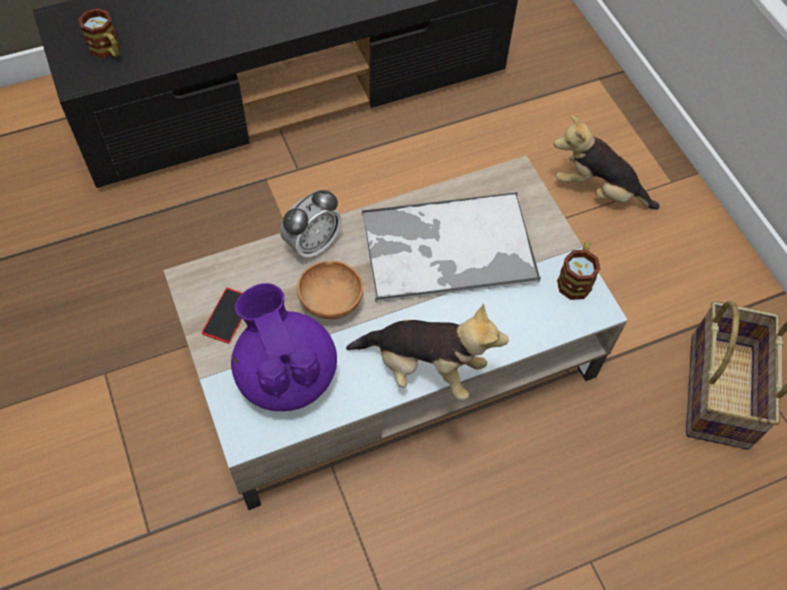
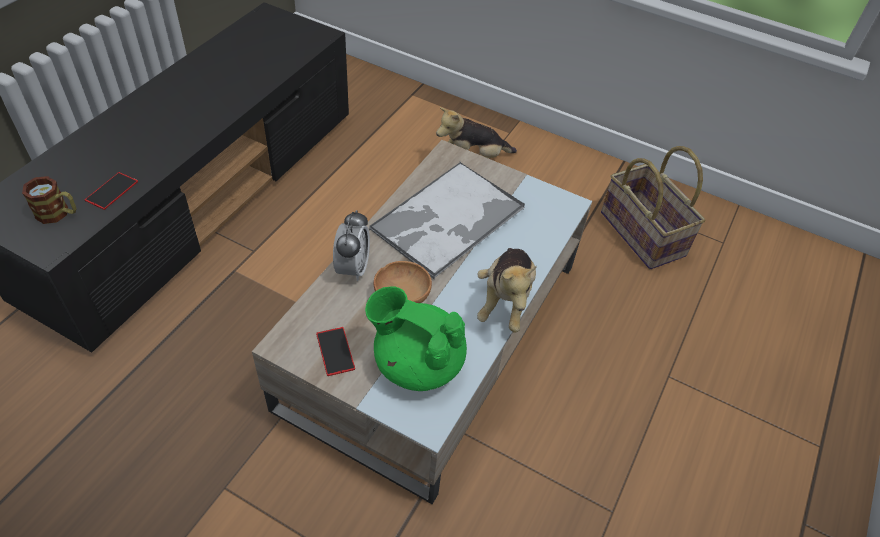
camera: 40 degrees left, 10 degrees down
purple teapot [231,283,337,411] -> green teapot [365,286,467,391]
plush toy [346,304,508,401] -> plush toy turned 120 degrees clockwise [477,248,537,333]
mug [557,241,600,300] -> none
none -> phone [85,172,138,210]

